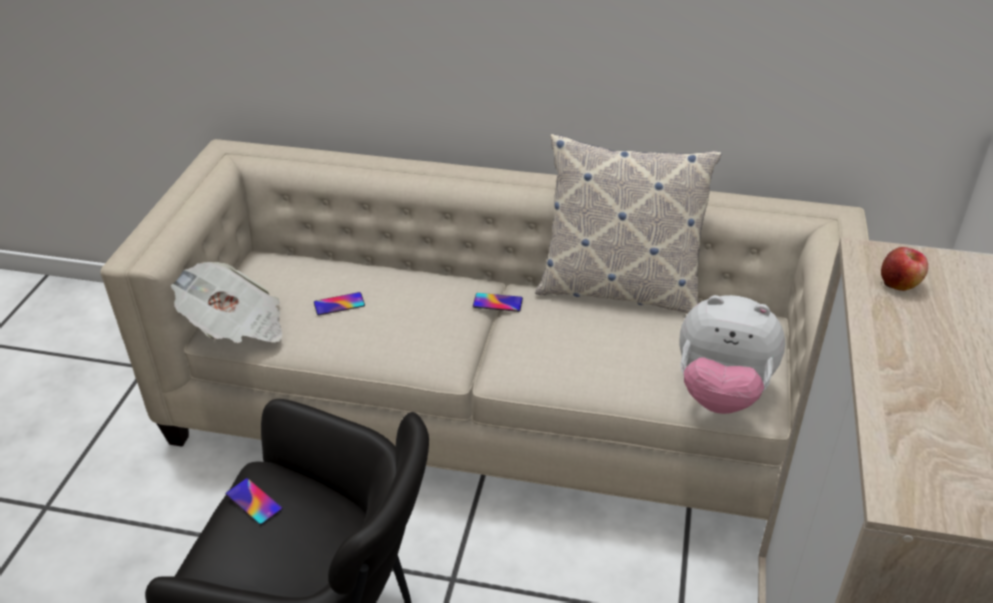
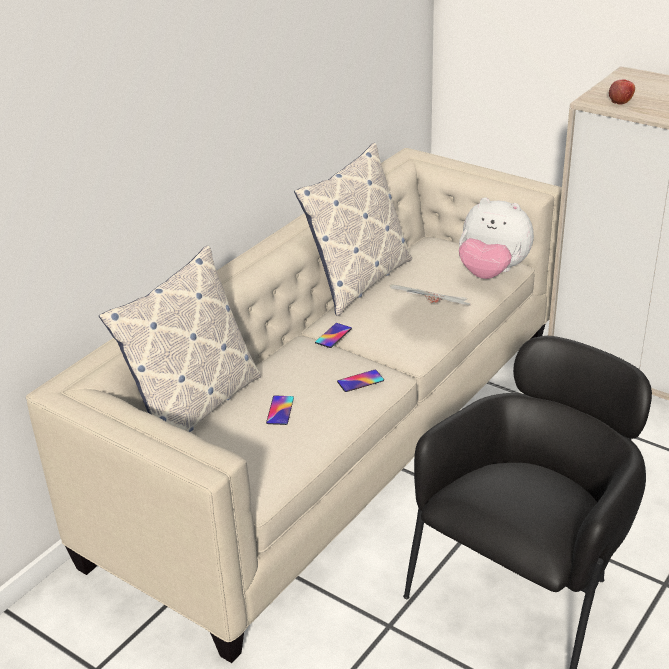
camera: 65 degrees left, 5 degrees down
newspaper [171,262,282,343] -> newspaper moved to [390,284,472,306]
phone [226,478,283,525] -> phone moved to [337,370,384,392]
plush toy [679,295,785,414] -> plush toy turned 75 degrees clockwise [459,197,534,279]
none -> pillow [99,245,261,432]

